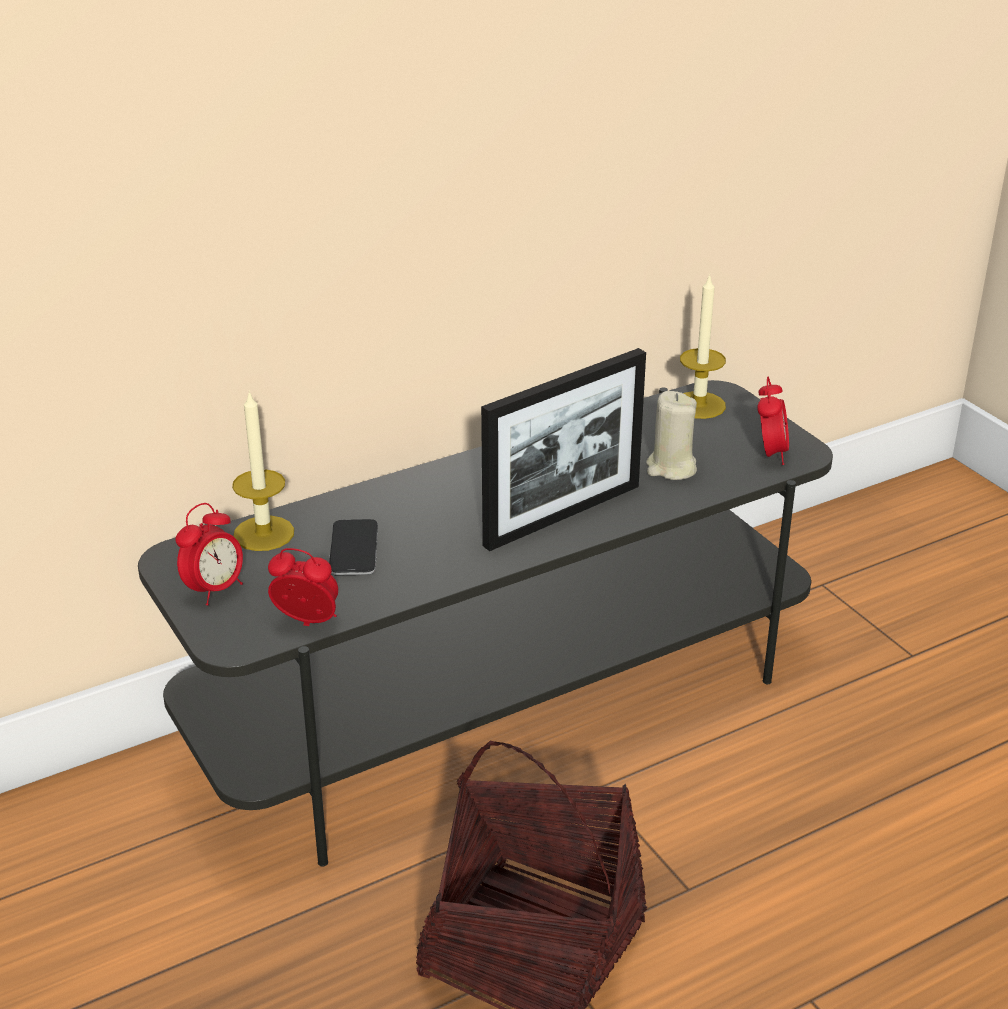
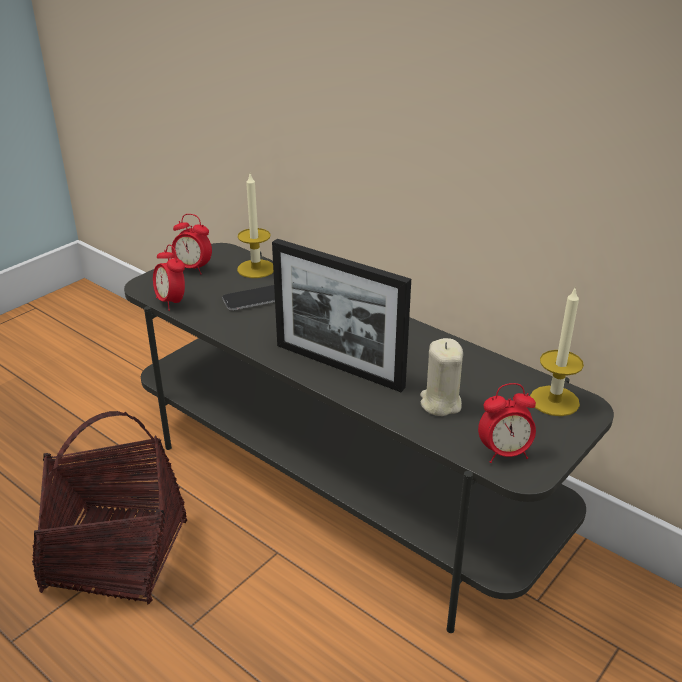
camera: 70 degrees right, 0 degrees up
alarm clock [268,548,338,626] -> alarm clock turned 150 degrees clockwise [153,244,185,311]

